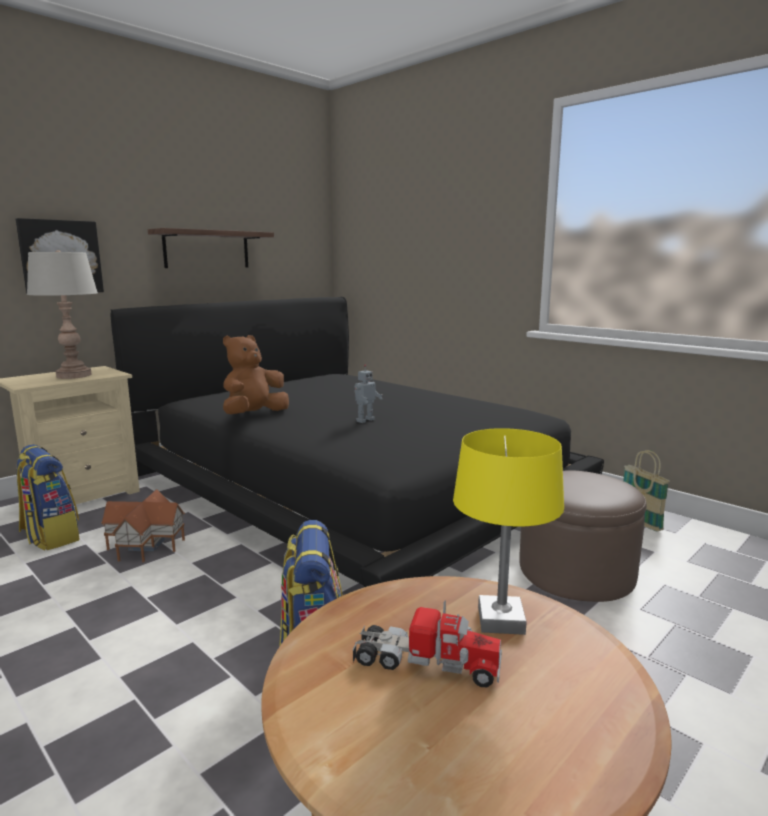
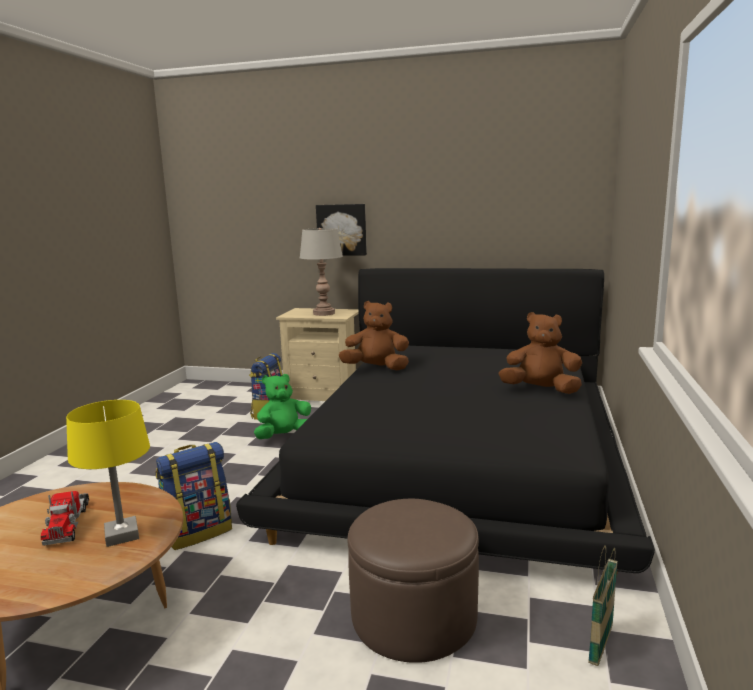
camera: 60 degrees right, 0 degrees up
toy house [101,489,185,562] -> green plush toy [254,374,311,439]
shelf [148,228,274,268] -> none
toy robot [355,365,382,423] -> none
none -> brown plush toy [499,312,582,394]

